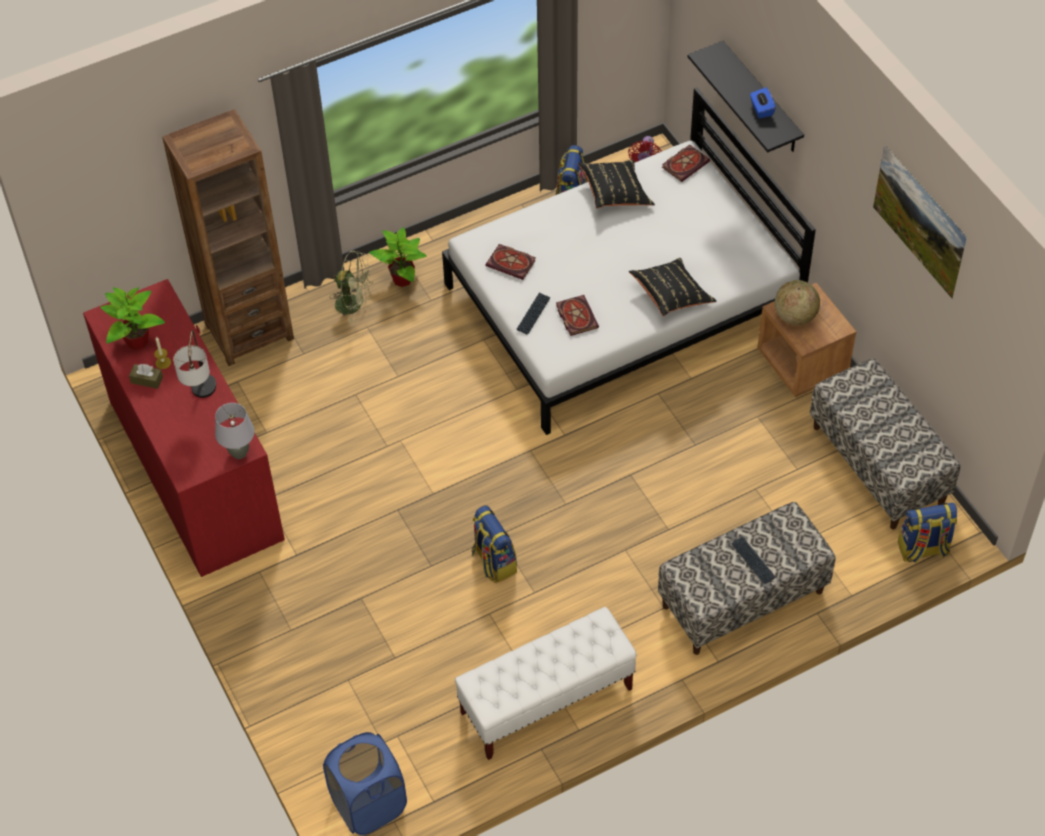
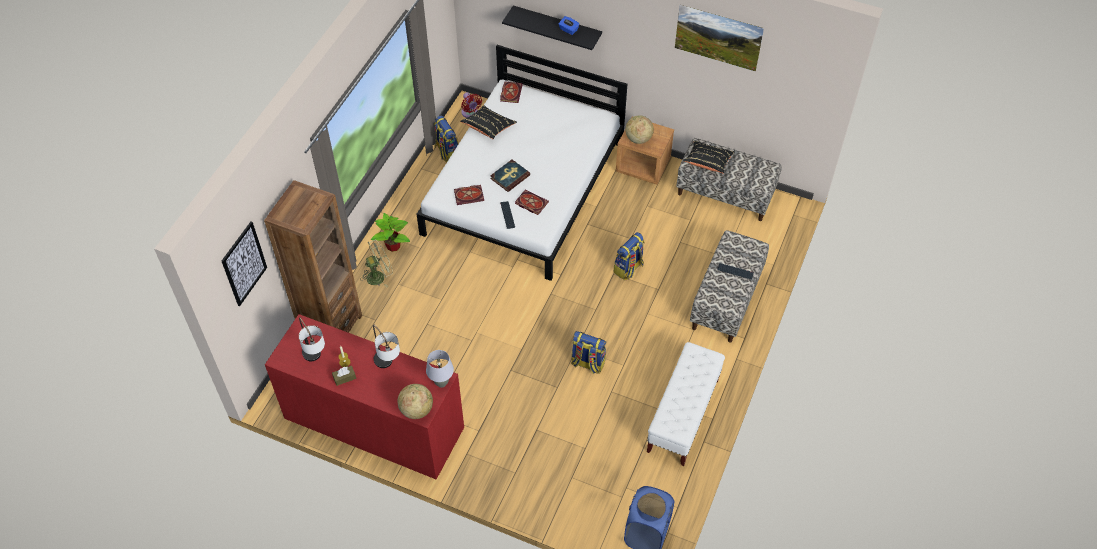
camera: 40 degrees left, 0 degrees up
potted plant [100,287,165,350] -> table lamp [299,318,325,361]
black pillow [629,258,717,316] -> black pillow moved to [684,141,735,173]
backpack [898,503,957,563] -> backpack moved to [614,232,645,280]
none -> picture [222,221,267,306]
none -> globe [397,384,433,419]
none -> book [490,160,530,192]

